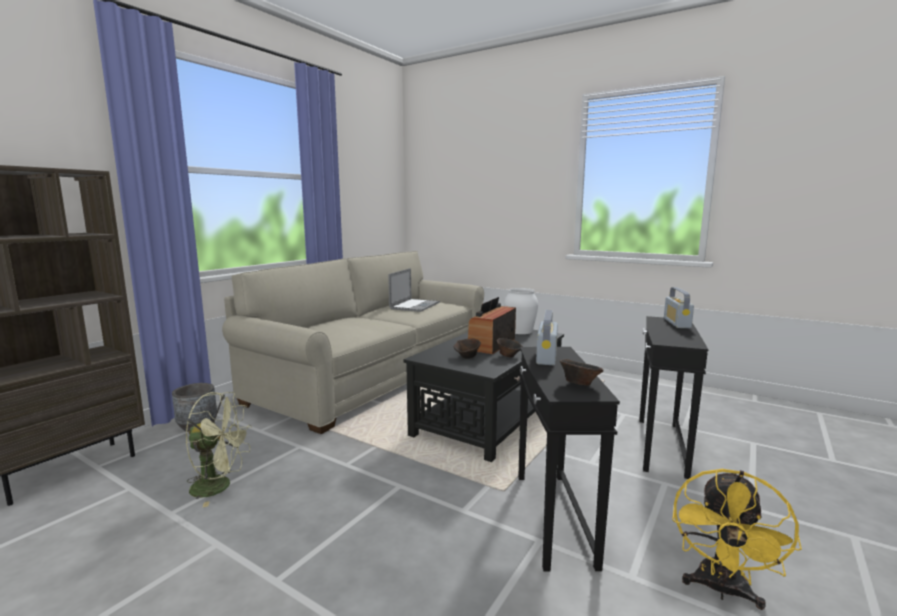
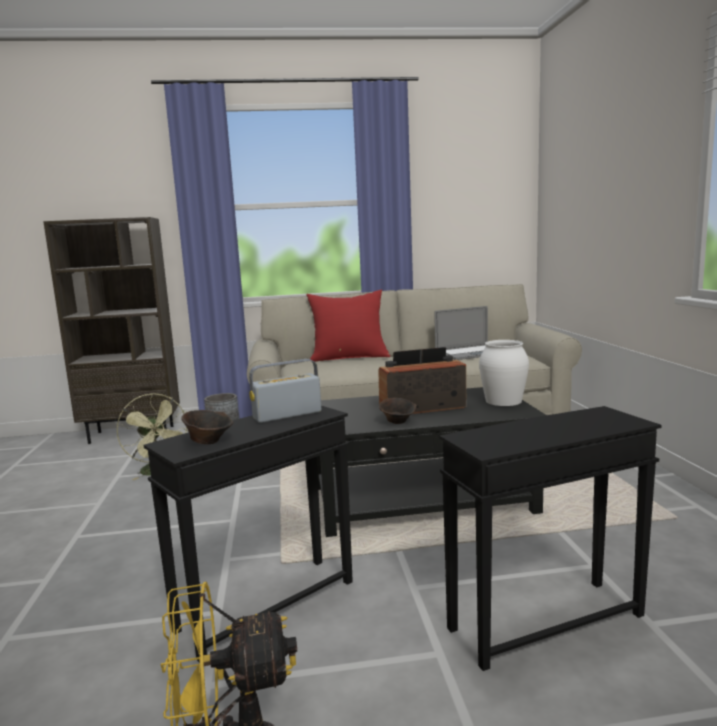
camera: 50 degrees right, 0 degrees up
brown bowl [454,339,481,359] -> none
radio [664,287,694,328] -> none
none -> red pillow [306,290,390,362]

